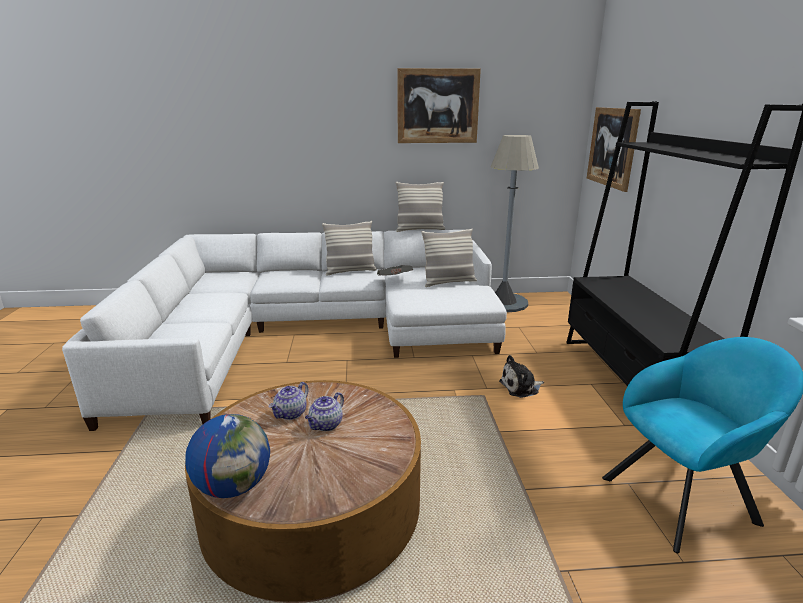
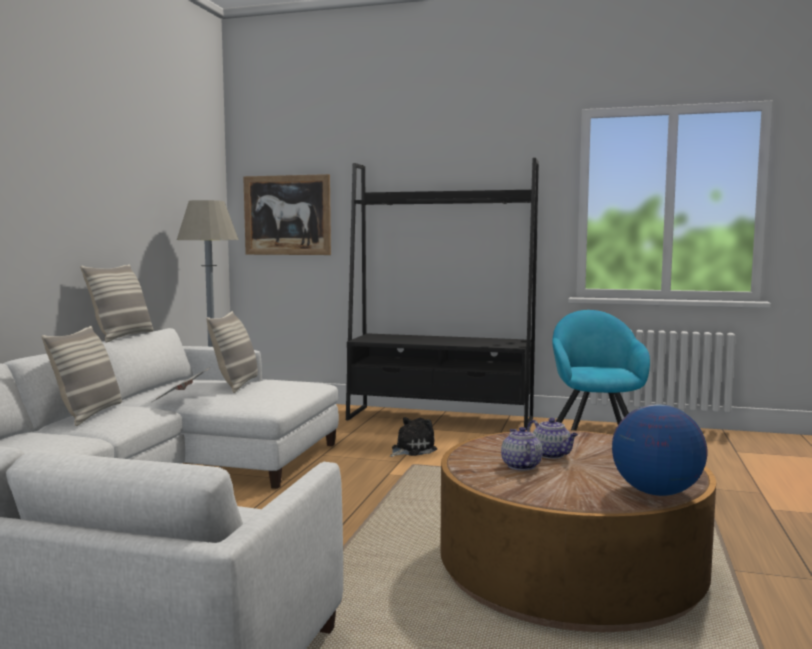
camera: 70 degrees left, 15 degrees down
teapot [269,382,309,420] -> teapot turned 150 degrees counterclockwise [501,427,543,470]
picture [397,68,481,143] -> none
plush toy [499,355,544,398] -> plush toy turned 135 degrees counterclockwise [390,417,437,457]

